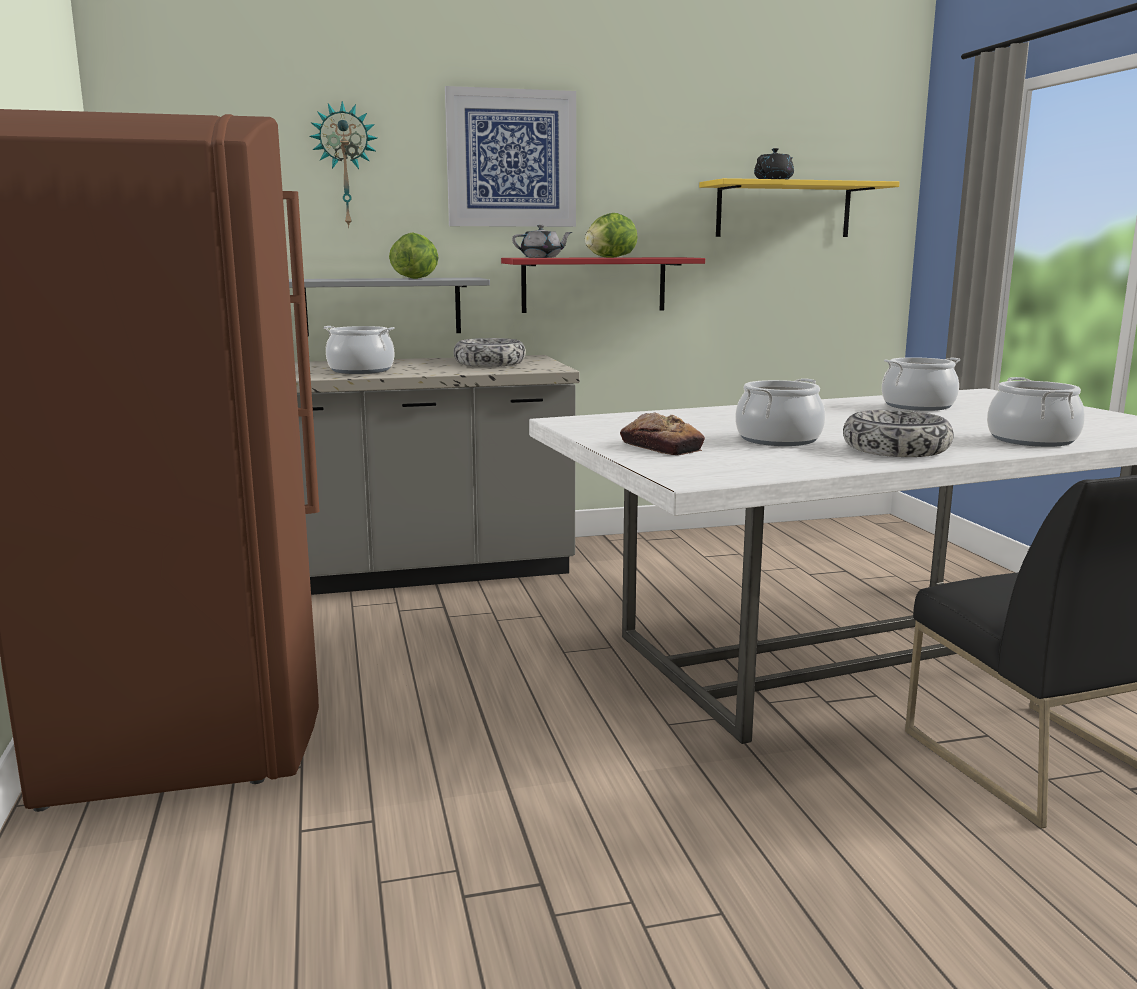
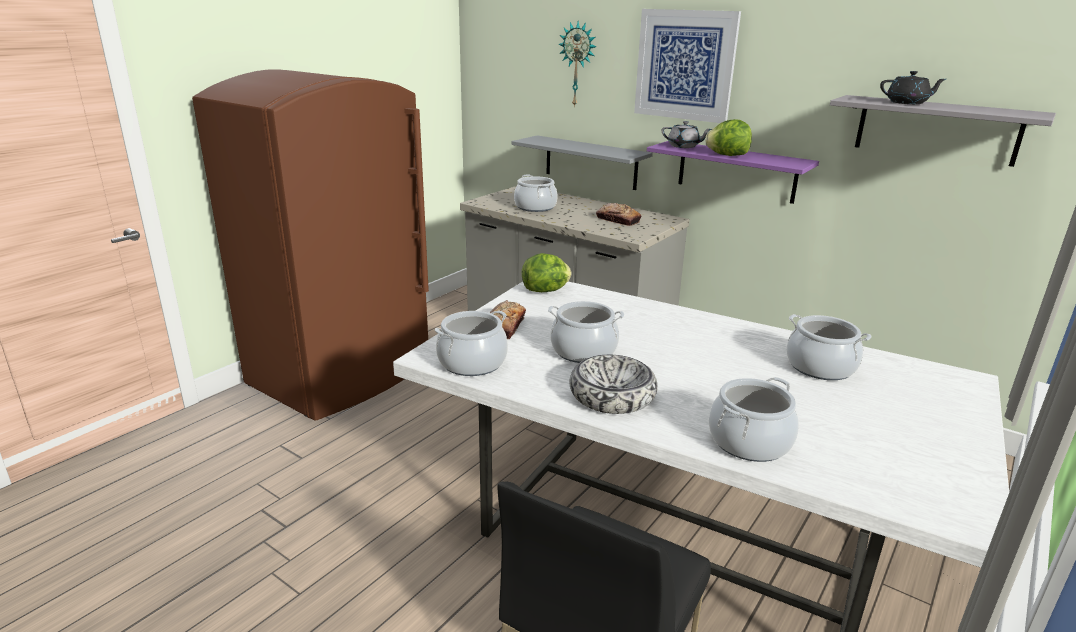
camera: 50 degrees right, 10 degrees up
lettuce [389,233,439,279] -> lettuce moved to [522,253,571,292]
bowl [453,338,526,367] -> bread [596,203,641,226]
red shelf [501,257,705,313] -> purple shelf [647,141,819,204]
yellow shelf [699,178,900,237] -> grey shelf [830,95,1056,167]
none -> cooking pot [435,310,508,376]

